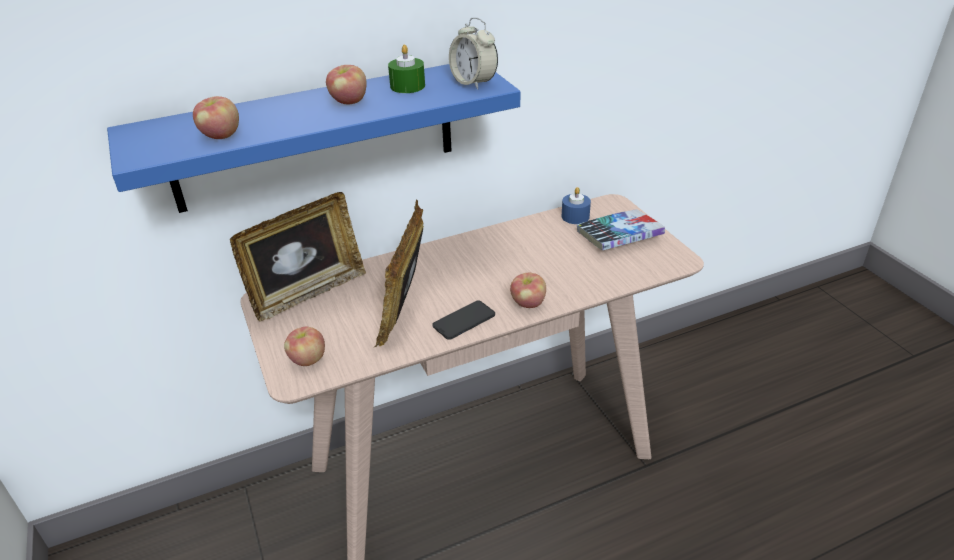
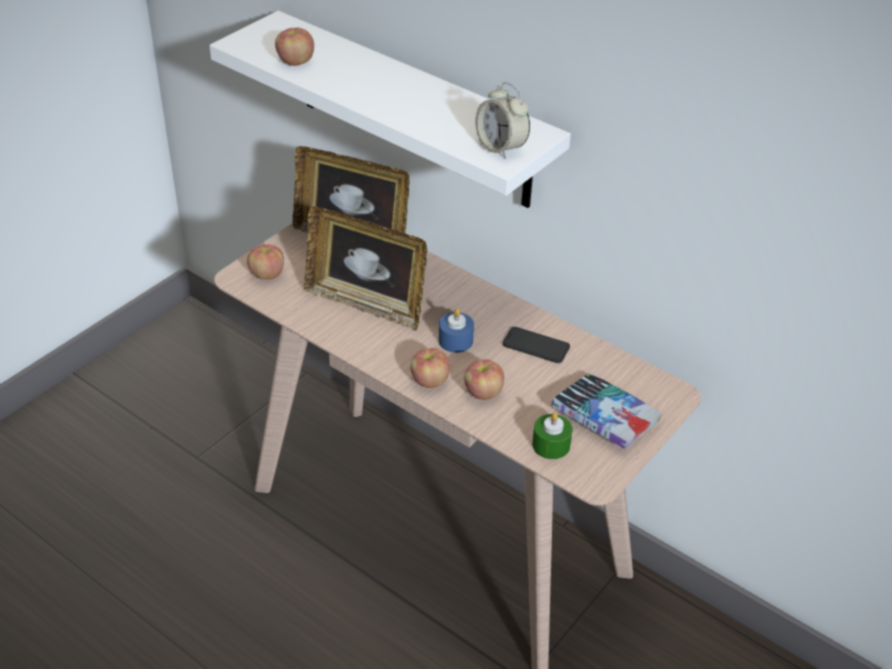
camera: 60 degrees right, 5 degrees up
blue shelf [107,64,520,213] -> white shelf [209,11,571,208]
apple [326,65,367,104] -> apple moved to [464,360,504,400]
picture frame [373,200,424,348] -> picture frame turned 135 degrees counterclockwise [304,206,427,331]
green candle [388,45,425,93] -> green candle moved to [532,412,573,459]
phone [433,301,495,340] -> phone moved to [503,327,570,363]
alarm clock [449,17,498,90] -> alarm clock turned 60 degrees counterclockwise [475,82,530,159]
blue candle [562,187,591,224] -> blue candle moved to [439,309,474,353]

